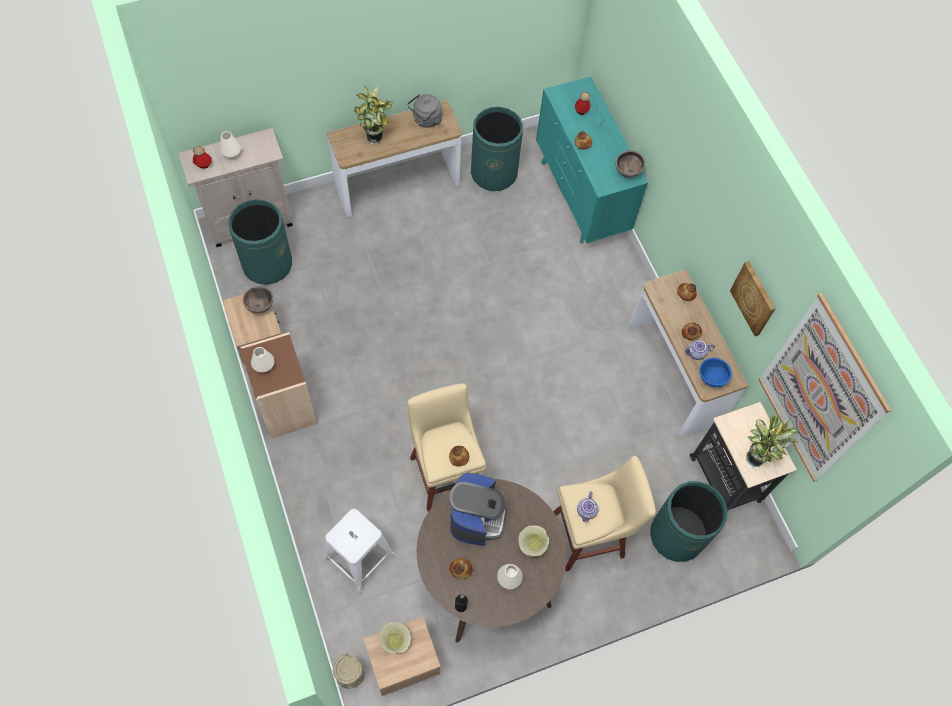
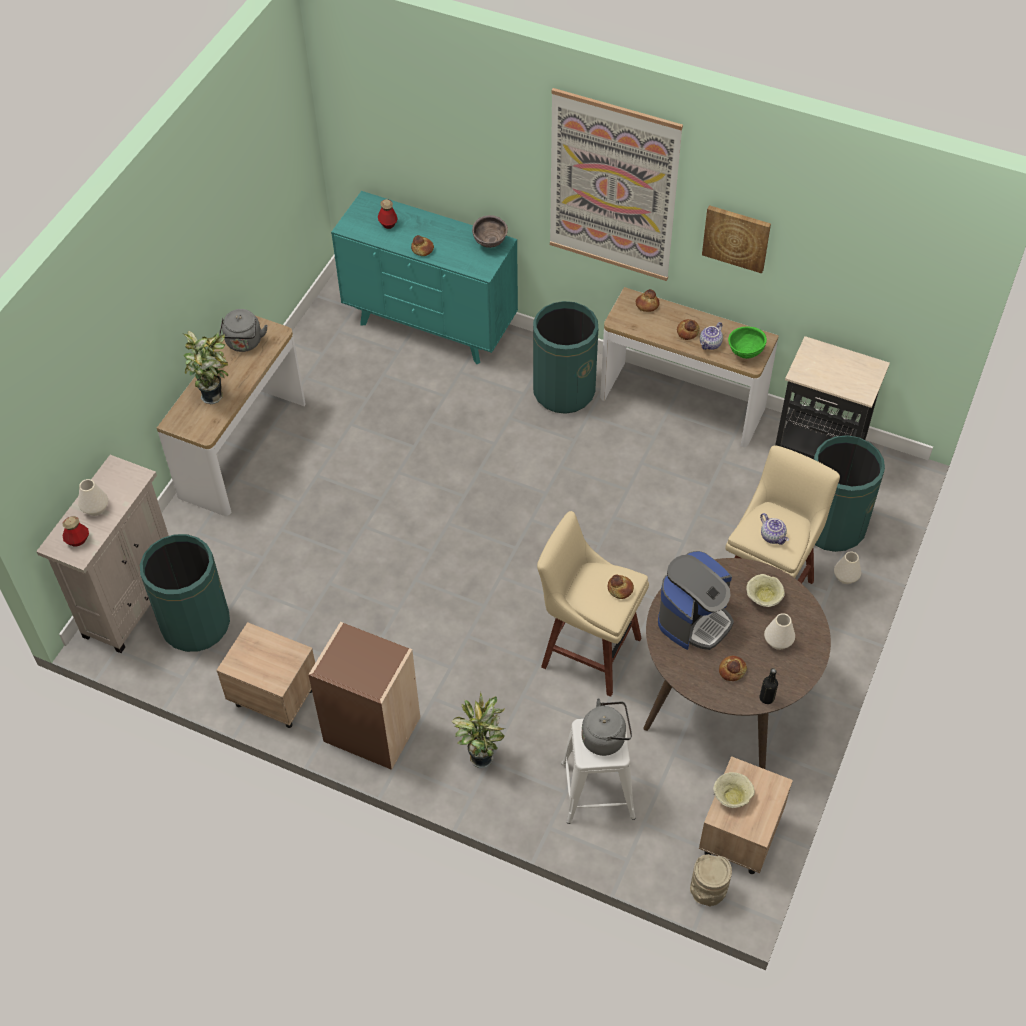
camera: 40 degrees left, 10 degrees down
brown bowl [243,286,273,314] -> none
white vase [251,347,275,373] -> white vase moved to [834,551,861,584]
coffee machine [450,473,507,546] -> coffee machine turned 75 degrees clockwise [658,551,734,650]
green trash can [471,107,523,191] -> green trash can moved to [533,301,598,414]
blue bowl [699,357,732,388] -> green bowl [728,326,767,359]
potted plant [746,414,800,467] -> potted plant moved to [452,692,505,768]
picture [758,293,891,482] -> picture moved to [550,88,683,281]
none -> grey kettle [581,698,632,756]

